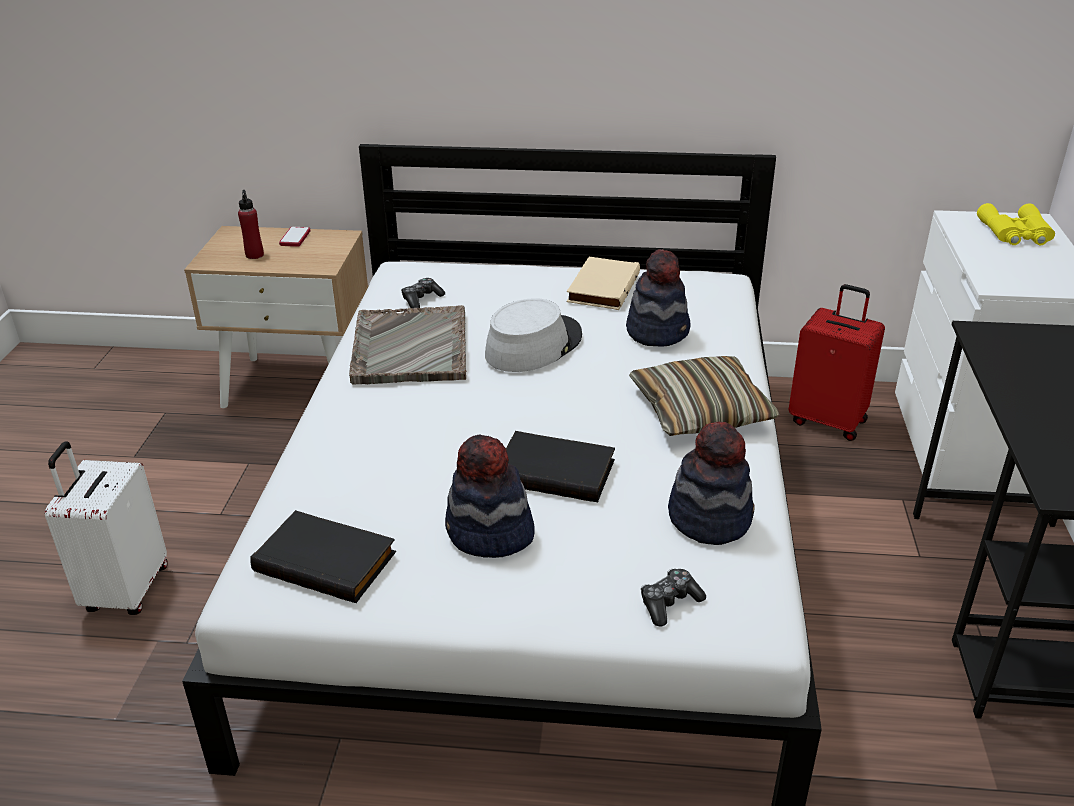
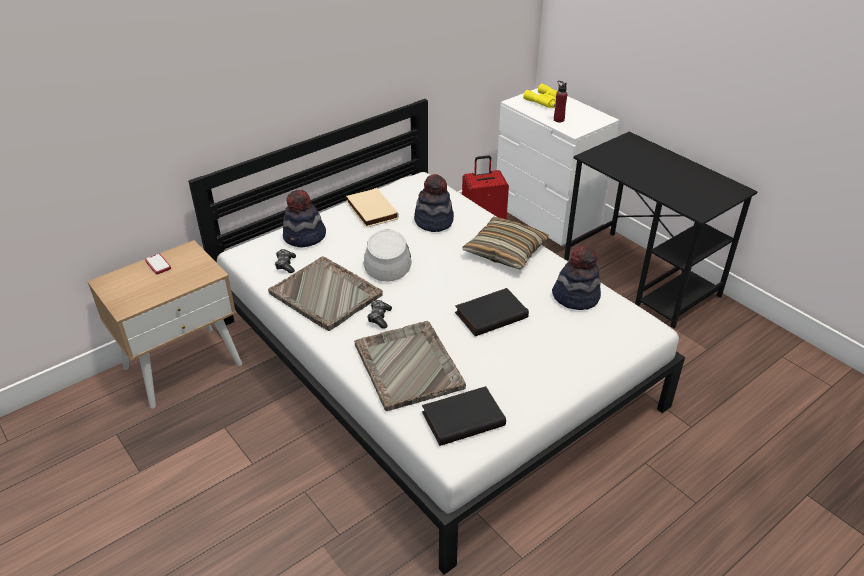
camera: 45 degrees left, 5 degrees up
white suitcase [45,441,168,615] -> none
red bottle [238,190,264,259] -> red bottle moved to [554,81,567,122]
hat [445,434,534,558] -> hat moved to [283,190,326,248]
game controller [641,569,706,627] -> game controller moved to [367,300,392,329]
none -> grey tray [354,321,466,411]

